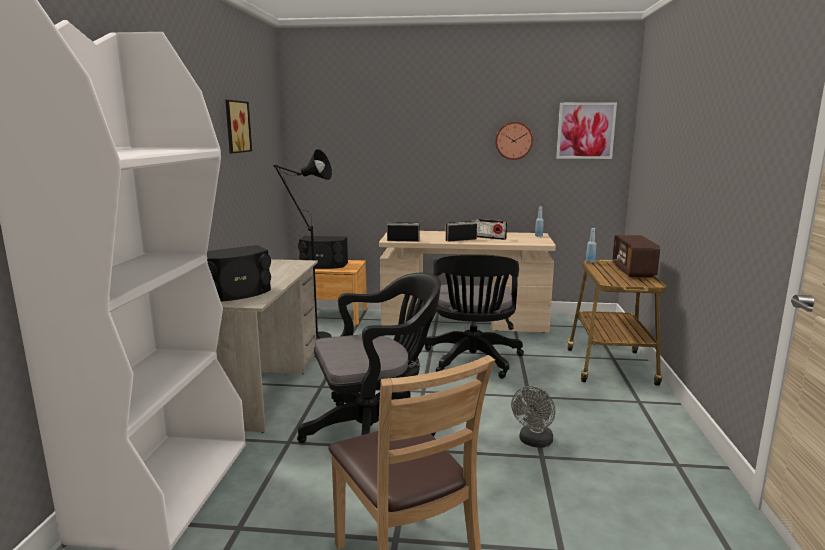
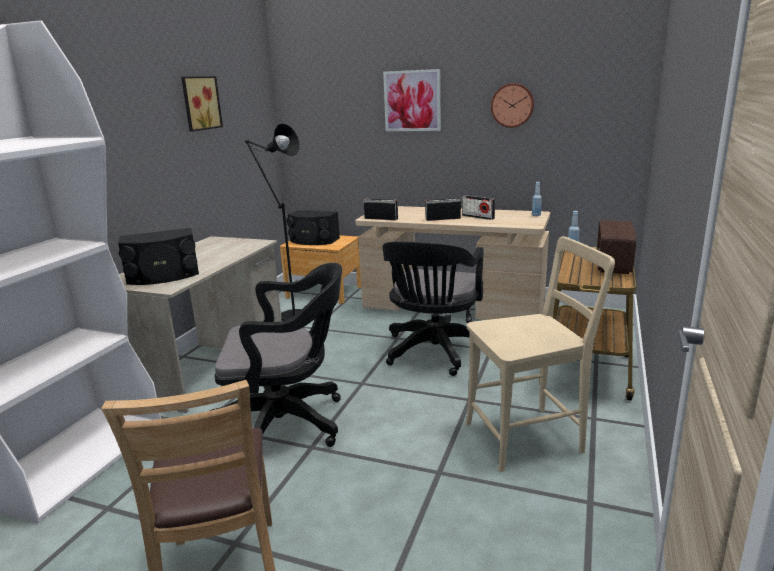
camera: 15 degrees right, 5 degrees up
grey fan [511,386,556,448] -> none
picture [556,102,617,159] -> picture moved to [383,69,441,131]
none -> beige chair [465,236,615,472]

